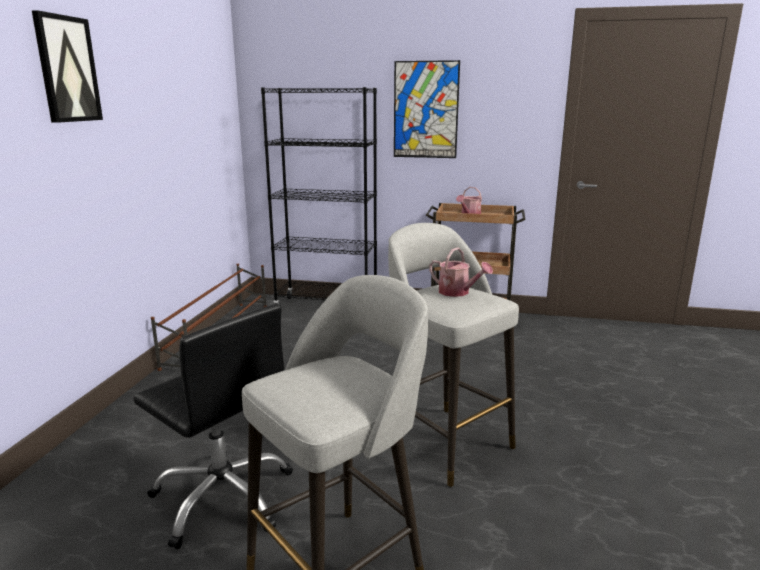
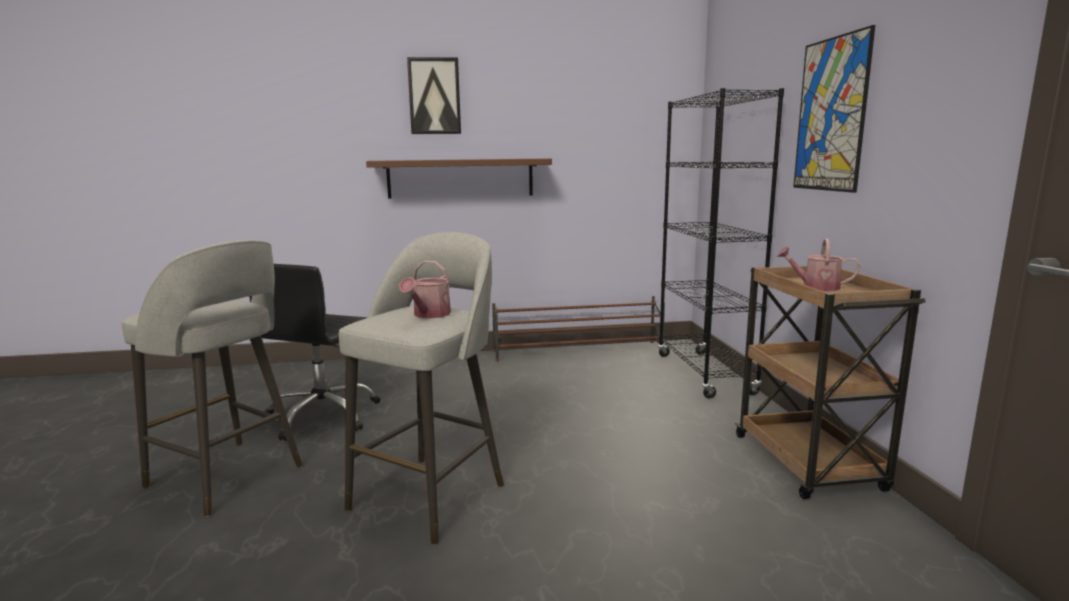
camera: 70 degrees right, 5 degrees down
none -> brown shelf [366,159,552,199]

